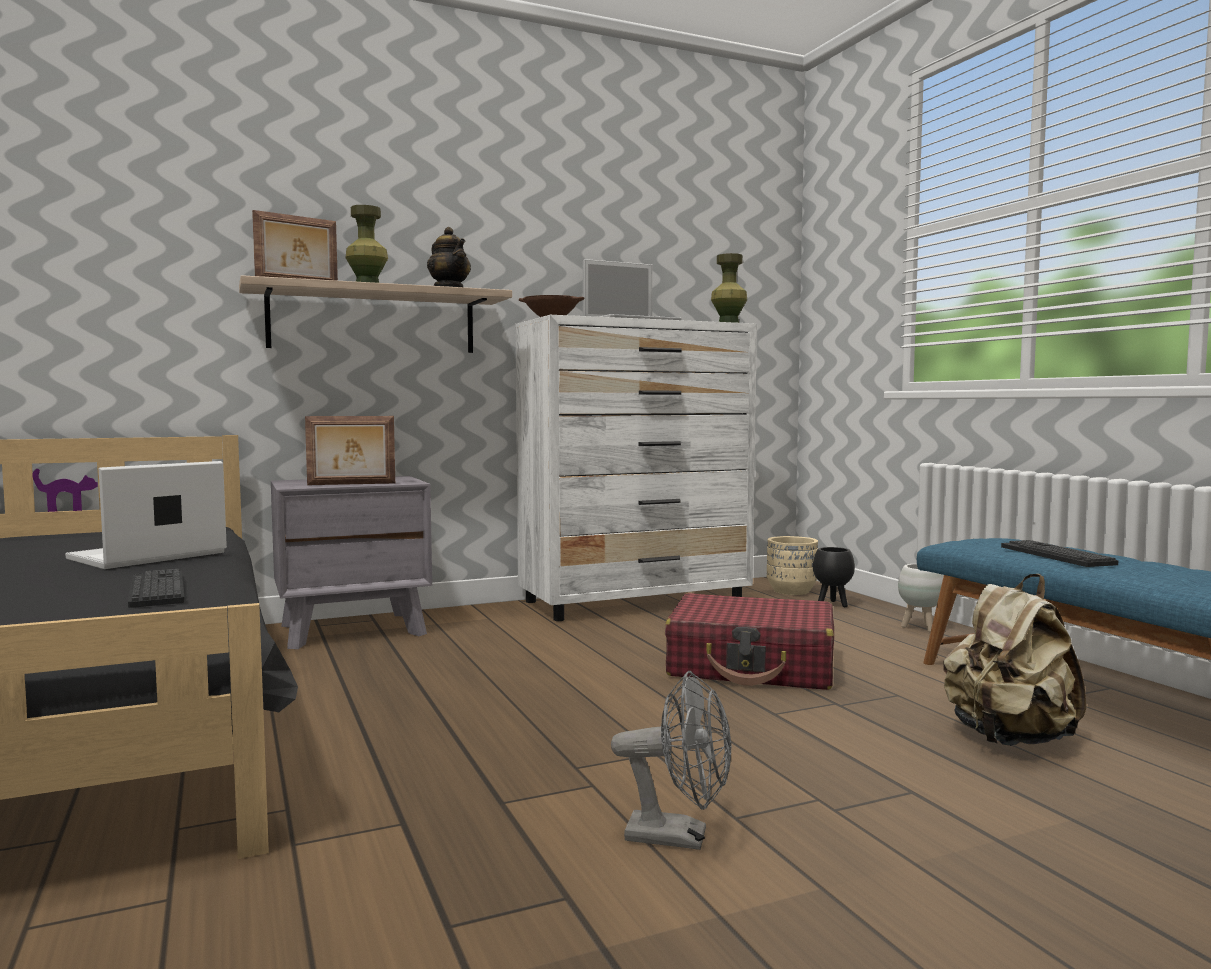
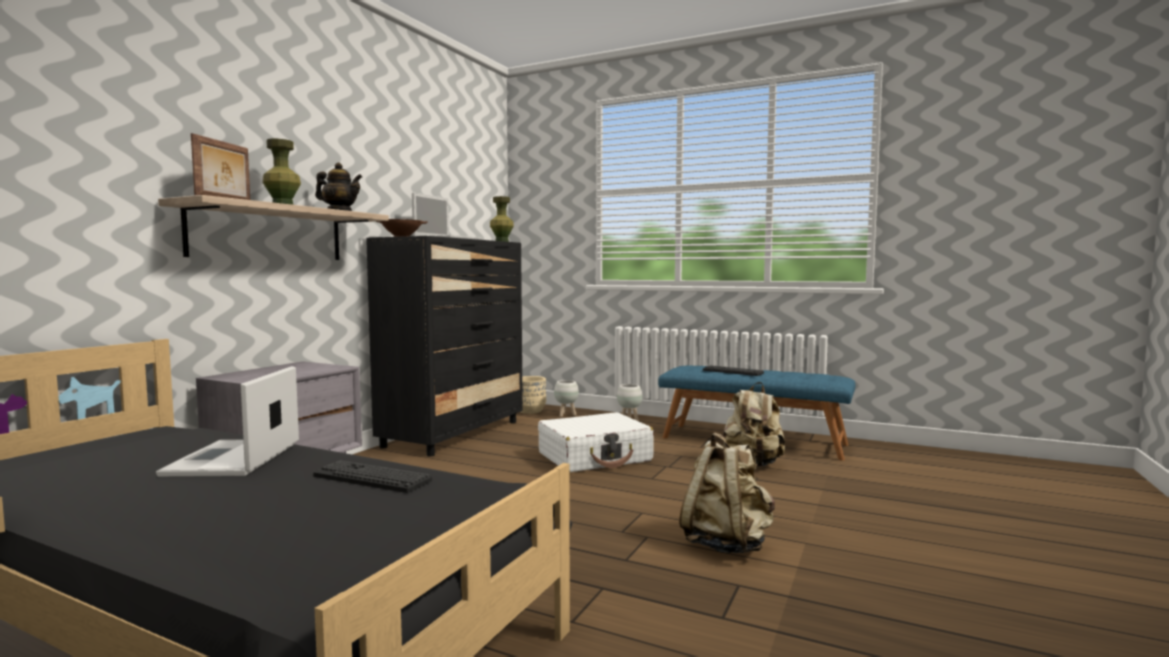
camera: 40 degrees left, 0 degrees up
picture frame [305,416,395,485] -> none
white dresser [516,315,757,621] -> black dresser [366,236,523,456]
grey fan [611,671,731,850] -> beige backpack [679,432,775,553]
red suitcase [665,593,834,690] -> white suitcase [538,412,654,472]
black planter [813,547,855,607] -> white planter [554,380,579,417]

